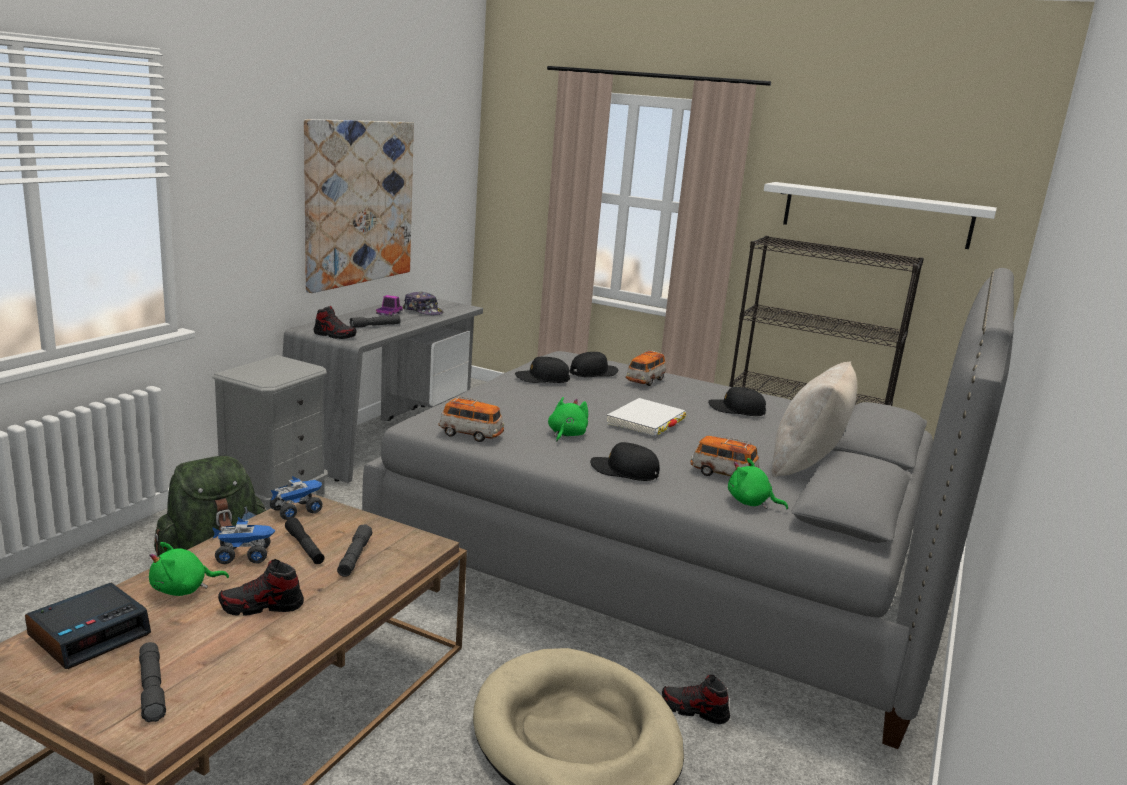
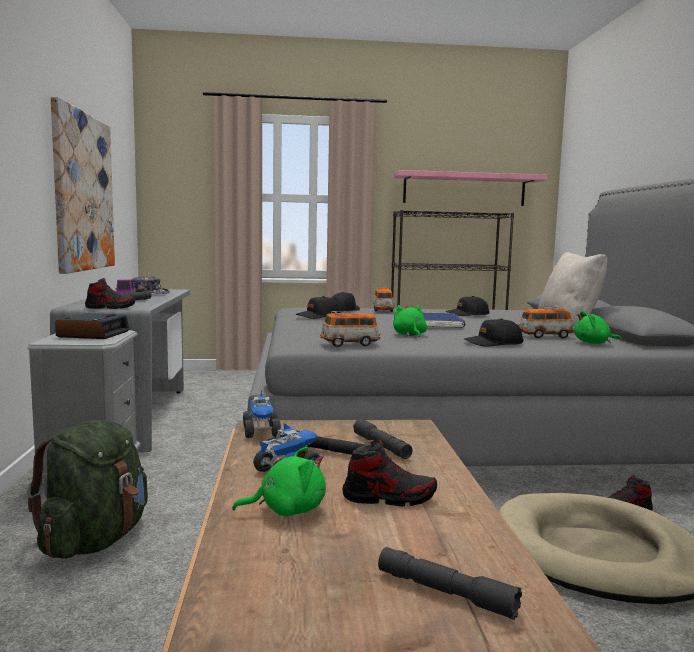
camera: 30 degrees left, 10 degrees down
alarm clock [25,583,151,669] -> alarm clock moved to [55,313,130,339]
green plush toy [149,542,229,596] -> green plush toy turned 135 degrees counterclockwise [232,447,326,516]
shoe [218,559,304,616] -> shoe turned 135 degrees counterclockwise [342,440,437,507]
toy truck [270,476,322,520] -> toy truck turned 150 degrees clockwise [243,390,281,438]
white book [607,398,686,436] -> blue book [423,313,466,328]
white shelf [764,182,997,249] -> pink shelf [393,170,548,206]

